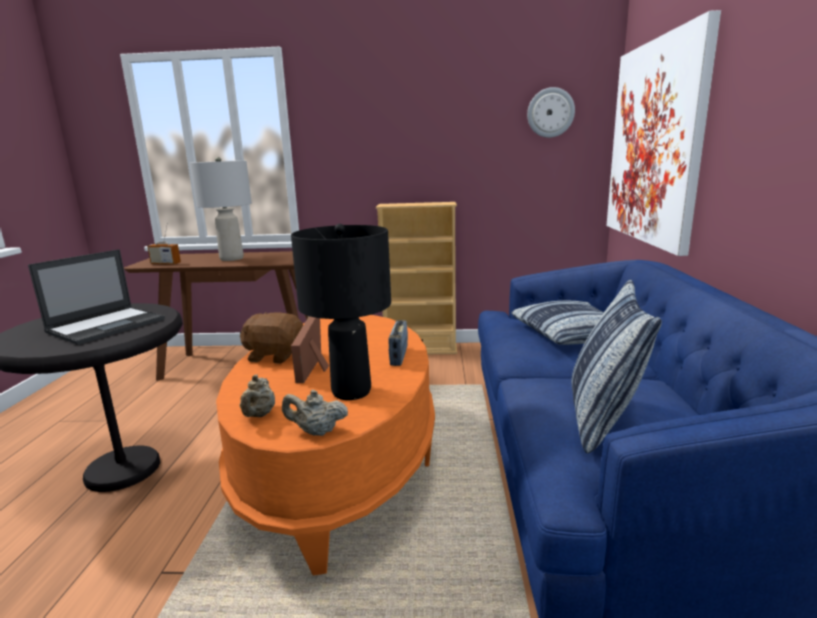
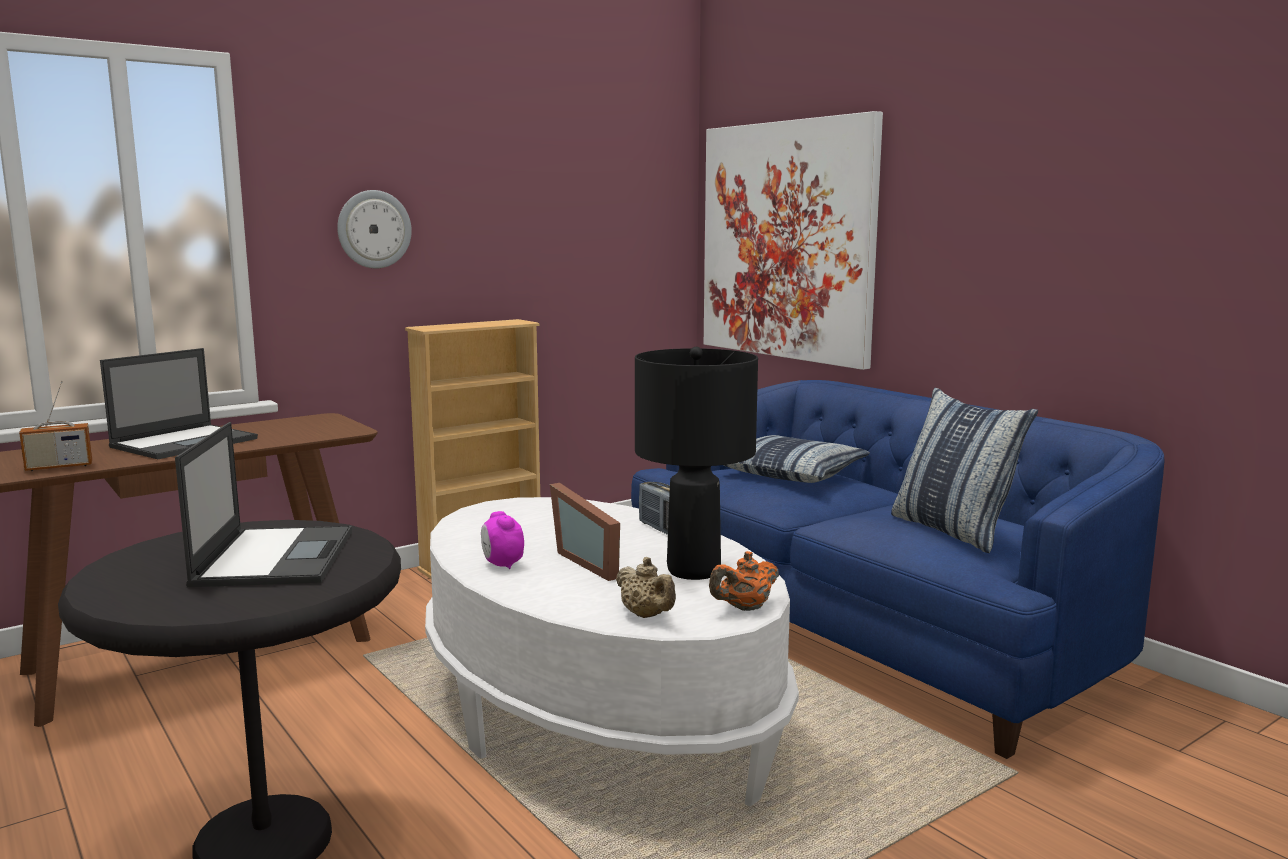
camera: 40 degrees left, 5 degrees down
grey table lamp [190,157,252,261] -> laptop [100,348,258,459]
orange coffee table [216,315,435,575] -> white coffee table [425,497,799,807]
brown plush toy [240,312,303,364] -> alarm clock [481,511,524,569]
beige teapot [282,390,348,436] -> orange teapot [709,551,779,611]
wall clock [527,87,575,138] -> wall clock moved to [337,190,412,268]

